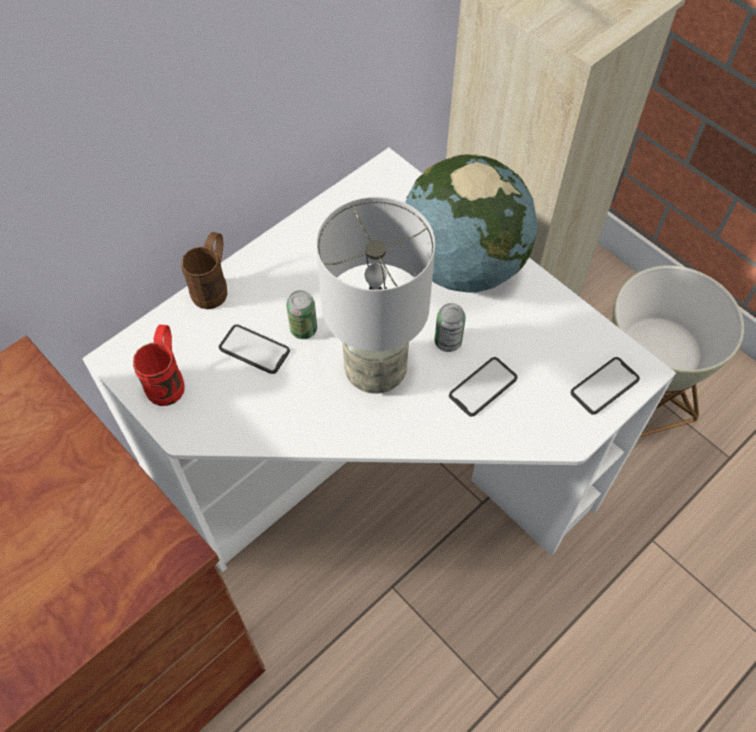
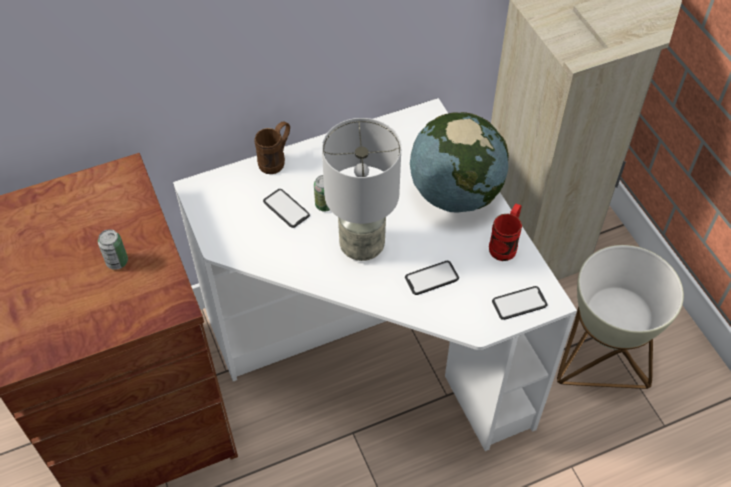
camera: 20 degrees right, 5 degrees down
red mug [133,325,185,406] -> red mug moved to [489,204,522,261]
can [434,303,466,352] -> can moved to [98,229,128,270]

